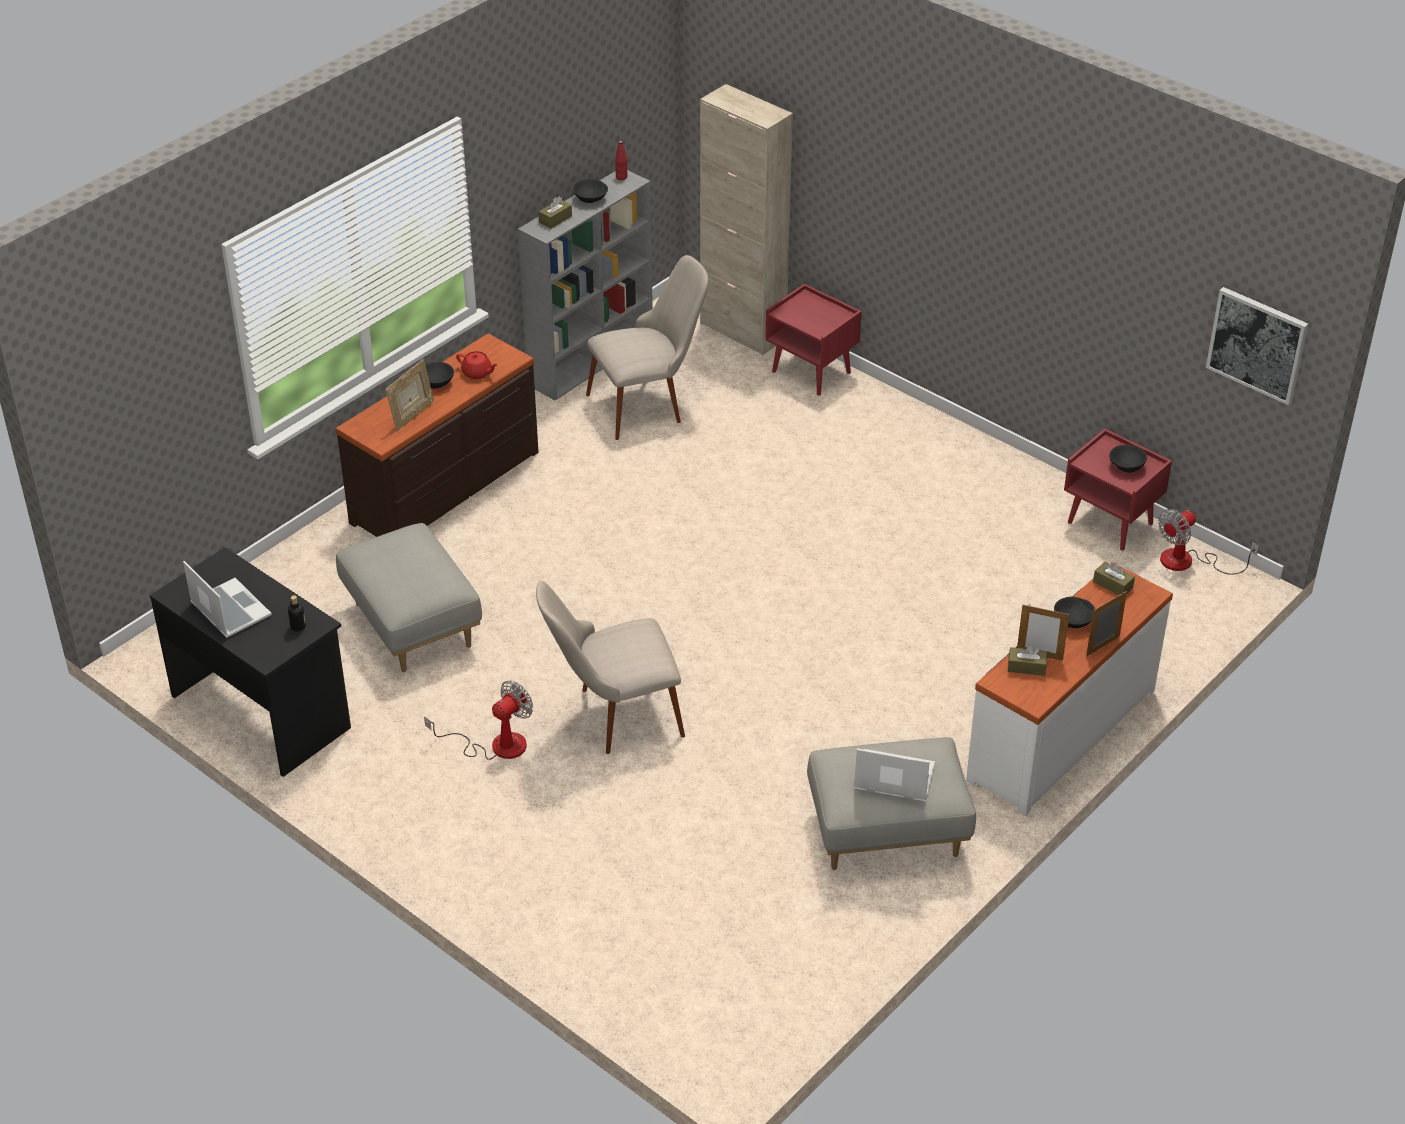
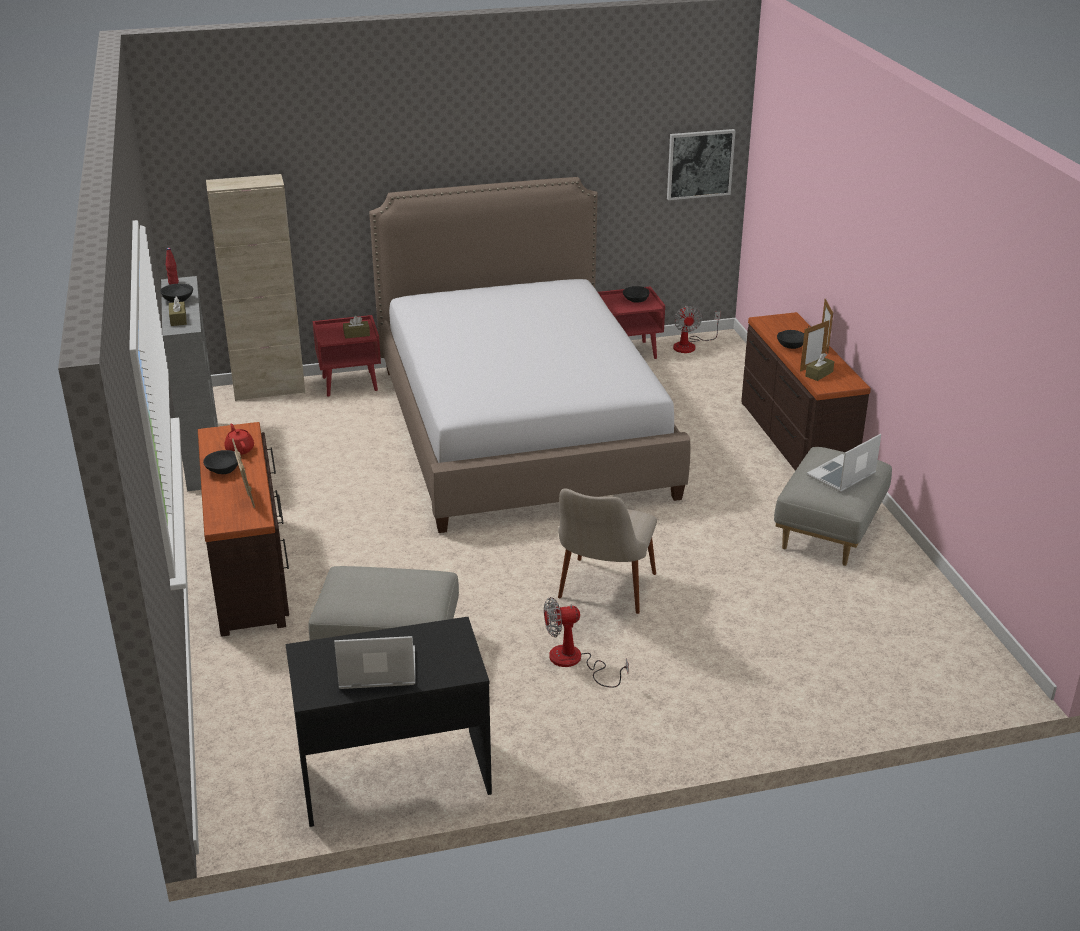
camera: 55 degrees left, 10 degrees down
bottle [288,595,306,631] -> none
fan [424,681,533,760] -> fan turned 90 degrees counterclockwise [544,597,629,688]
red teapot [456,351,498,379] -> red teapot turned 90 degrees counterclockwise [224,423,254,455]
beige chair [586,255,708,440] -> none
white dresser [966,562,1173,816] -> brown dresser [741,312,871,471]
brown tissue box [1093,561,1135,595] -> brown tissue box moved to [343,316,370,339]
none -> bed [369,177,690,533]

